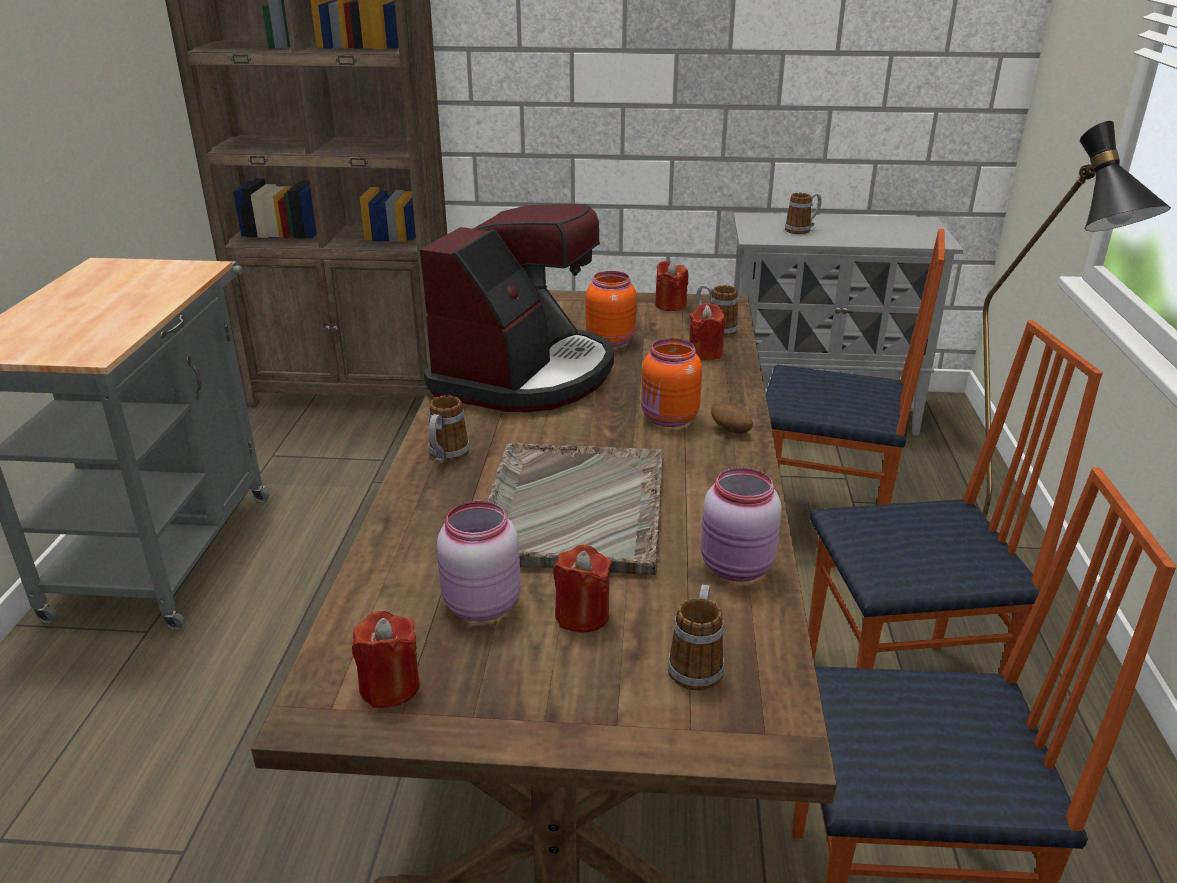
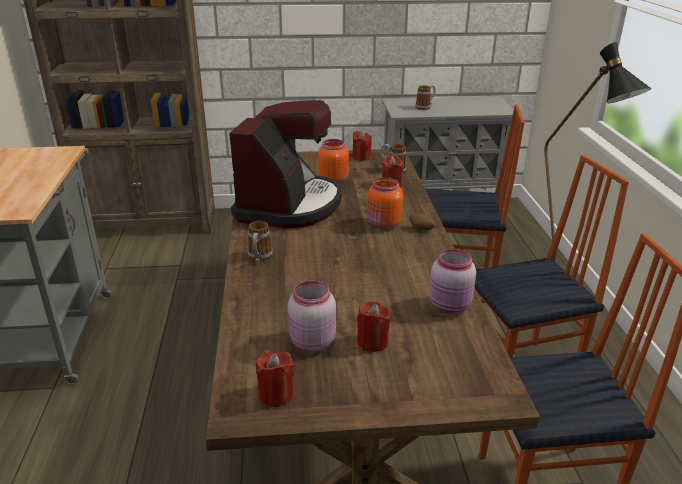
camera: 10 degrees left, 0 degrees up
grey tray [487,442,664,575] -> none
mug [668,585,724,691] -> none

